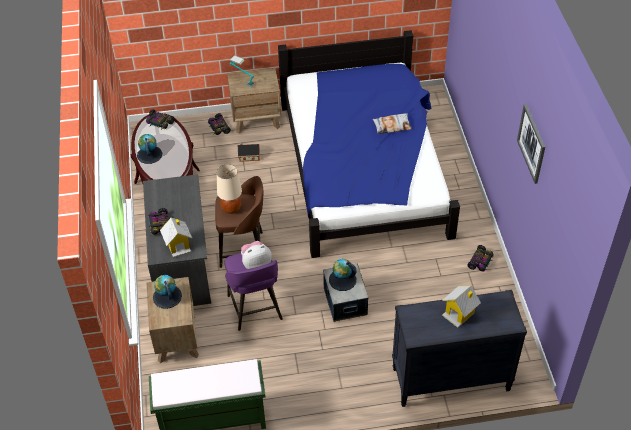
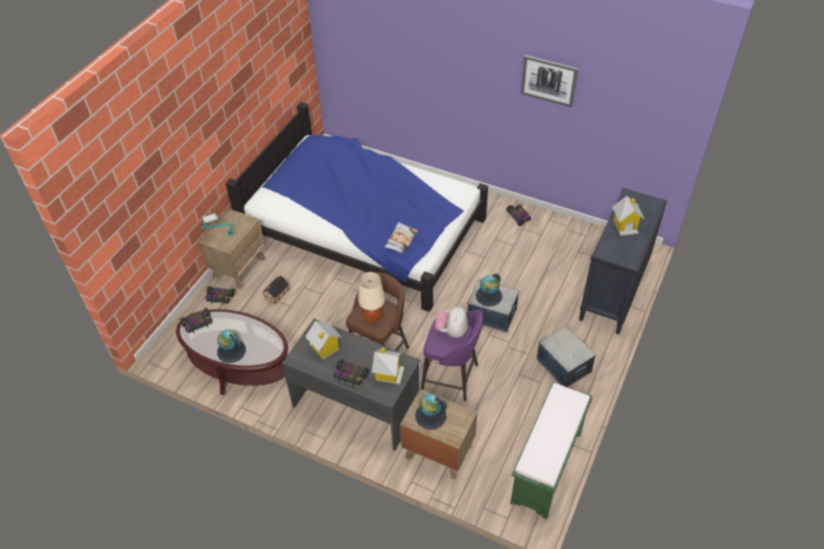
camera: 55 degrees left, 0 degrees up
pillow [372,113,412,134] -> pillow moved to [384,222,418,254]
none -> toy house [305,321,342,359]
none -> storage box [537,326,596,387]

